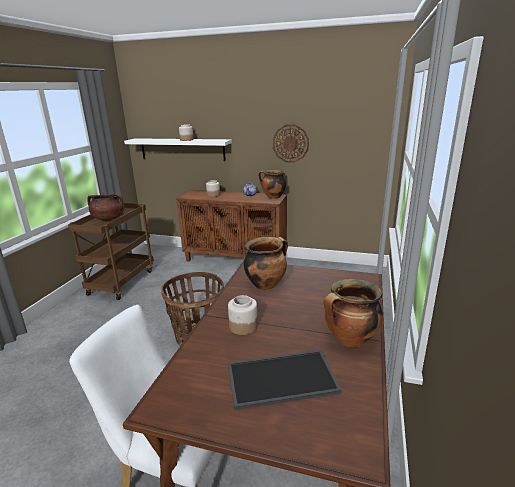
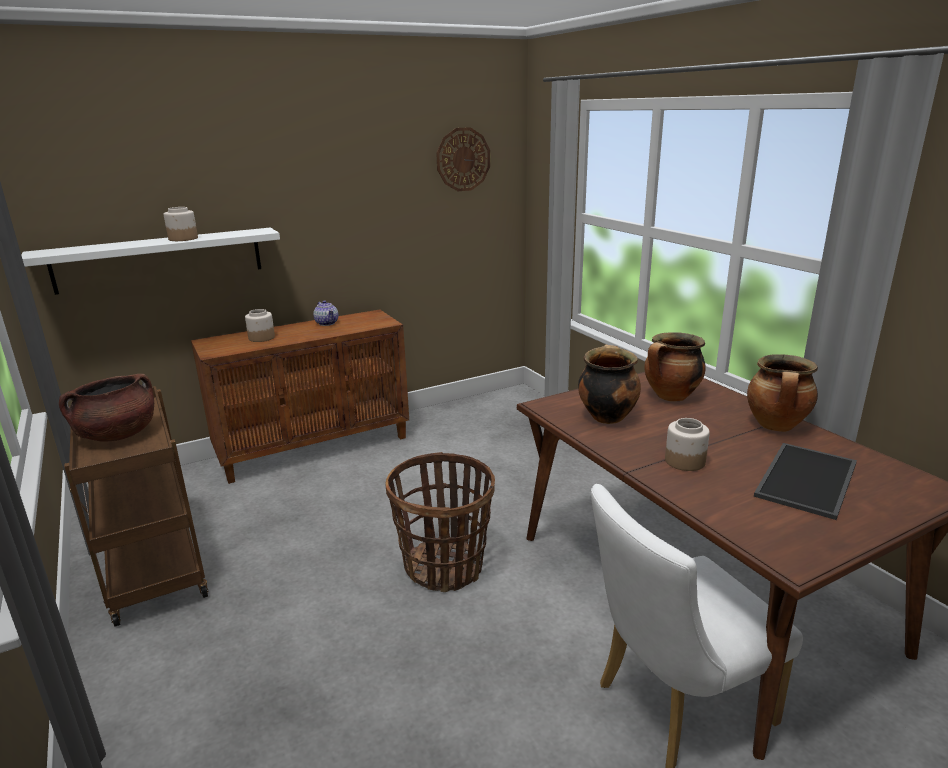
camera: 45 degrees left, 0 degrees up
cooking pot [258,170,286,199] -> cooking pot moved to [644,332,706,402]
wall clock [273,125,309,163] -> wall clock moved to [436,127,490,191]

